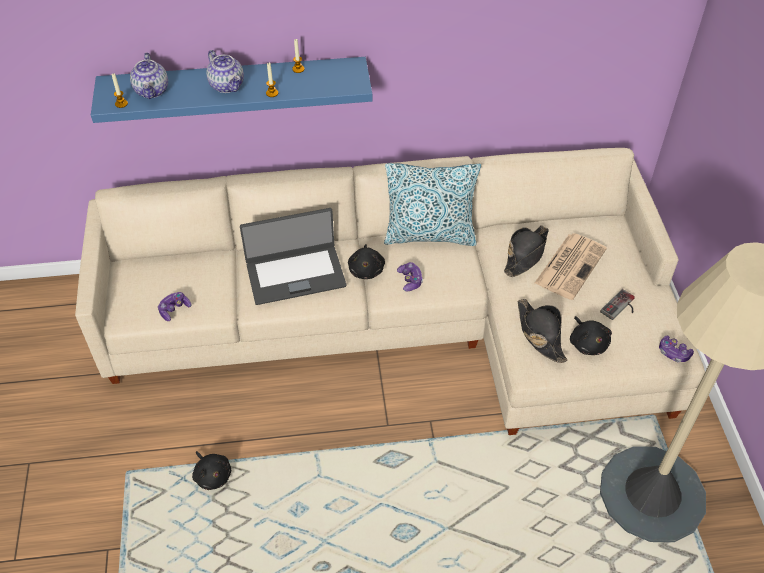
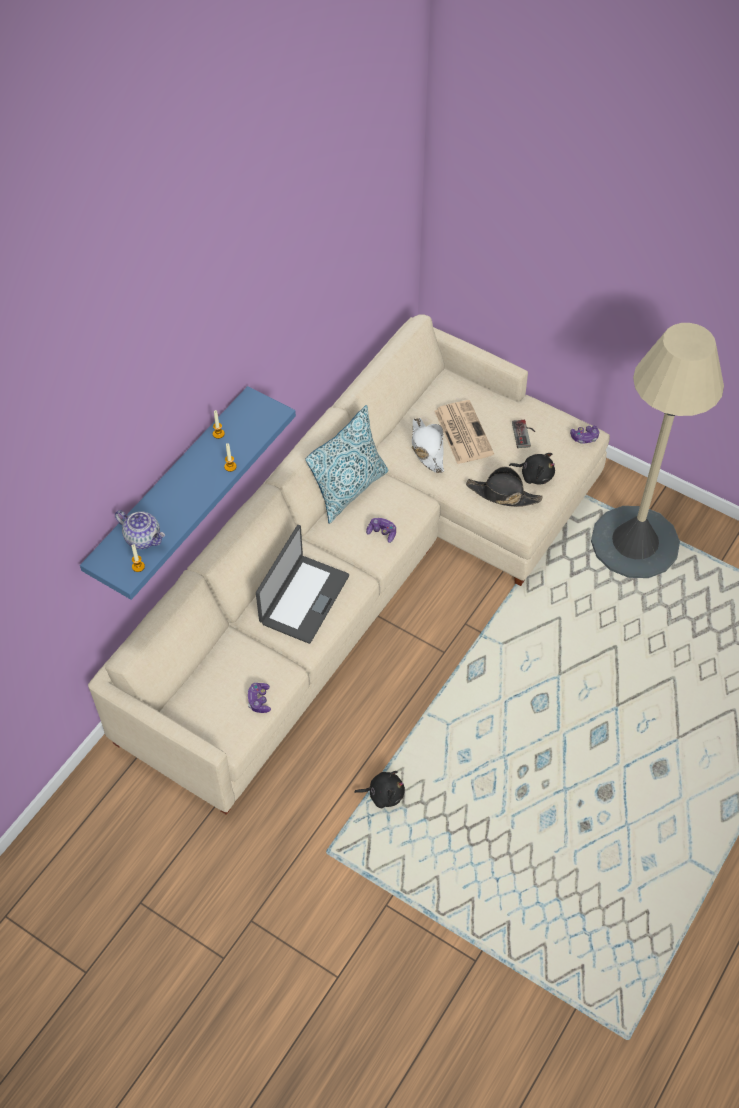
camera: 50 degrees left, 5 degrees up
teapot [206,50,244,93] -> none
black plush toy [348,244,385,279] -> none
black hat [504,225,549,277] -> white hat [412,418,444,473]

